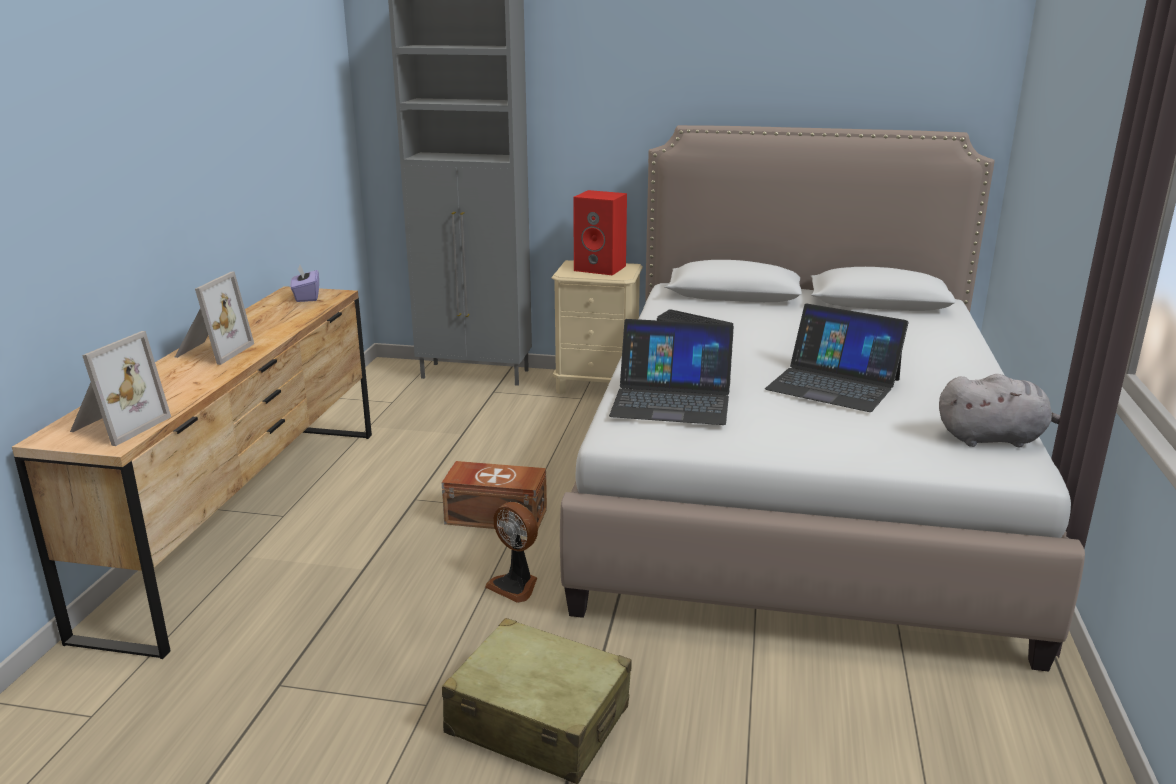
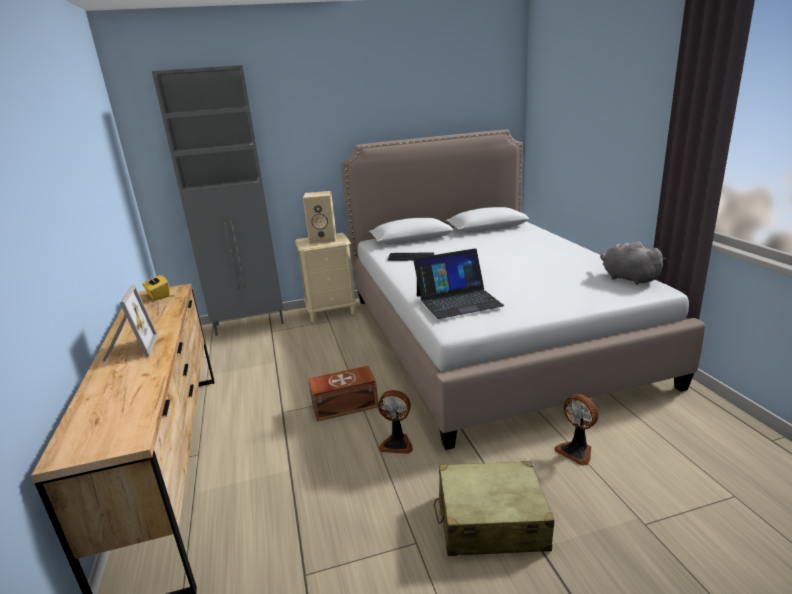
camera: 25 degrees left, 0 degrees up
picture frame [70,331,171,446] -> none
purple tissue box [290,265,319,302] -> yellow tissue box [142,275,170,300]
red speaker [573,190,627,276] -> beige speaker [303,191,336,244]
laptop [765,304,908,412] -> none
grey plush toy [939,374,1061,447] -> grey plush toy turned 105 degrees counterclockwise [600,242,666,285]
none -> fan [554,394,599,466]

